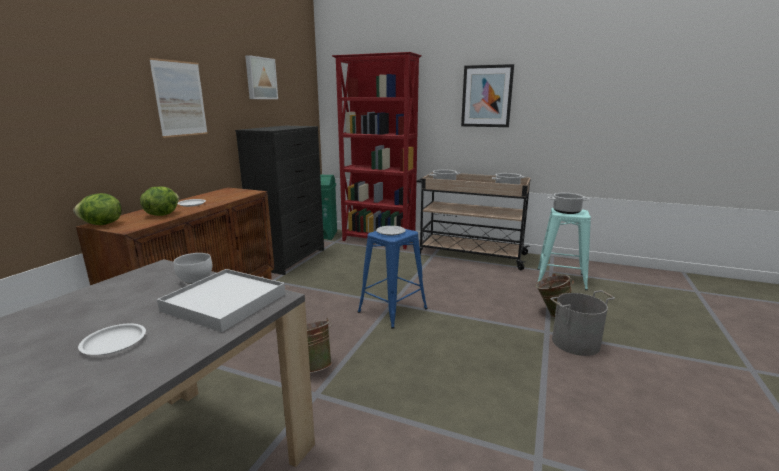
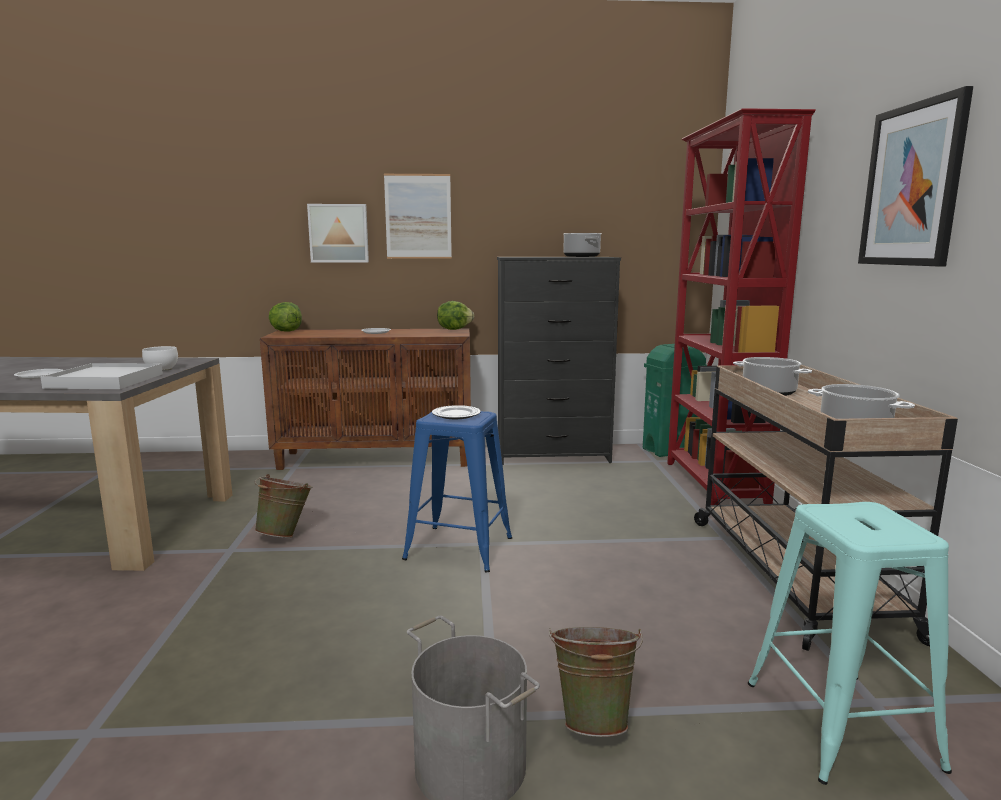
camera: 65 degrees right, 5 degrees down
lettuce [140,186,179,216] -> lettuce moved to [437,301,474,330]
picture [245,55,278,99] -> picture moved to [307,204,369,262]
cooking pot [548,193,590,214] -> cooking pot moved to [563,233,601,257]

